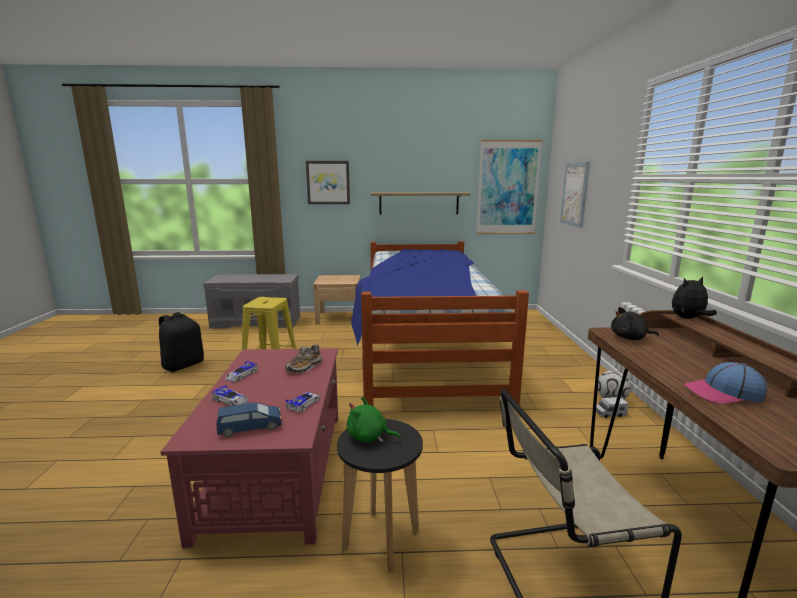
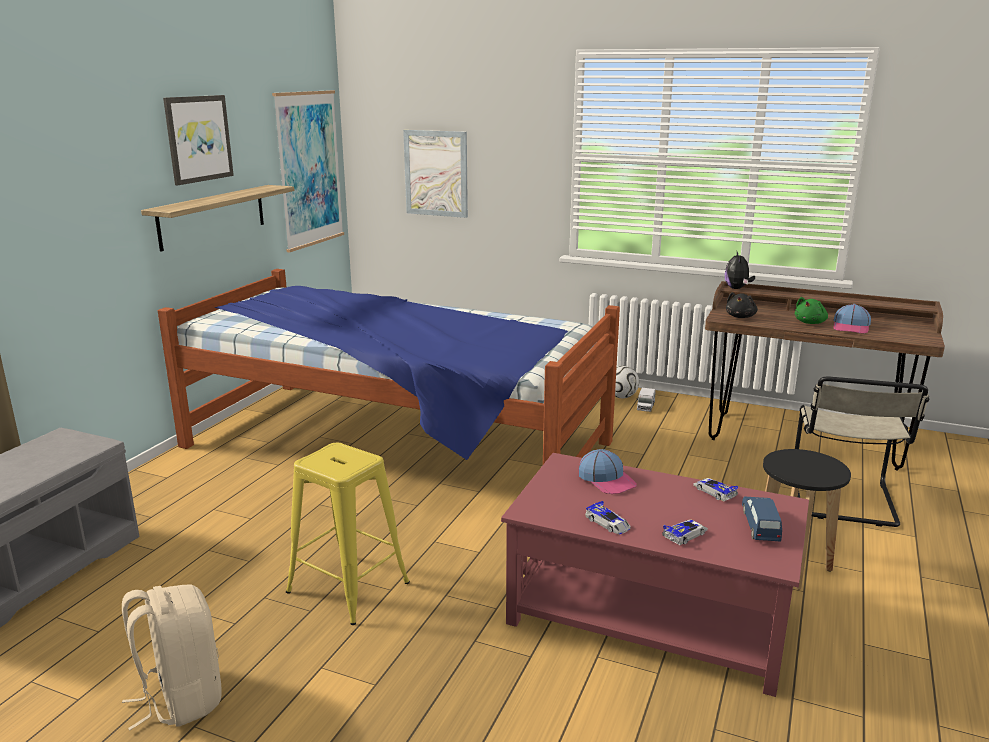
camera: 65 degrees left, 5 degrees up
black backpack [159,312,204,372] -> beige backpack [122,585,222,730]
shoe [285,344,322,373] -> cap [579,449,637,494]
picture [306,161,350,204] -> picture moved to [163,95,234,185]
beige nightstand [313,275,360,324] -> none
green plush toy [347,397,401,442] -> green plush toy moved to [795,297,828,324]

